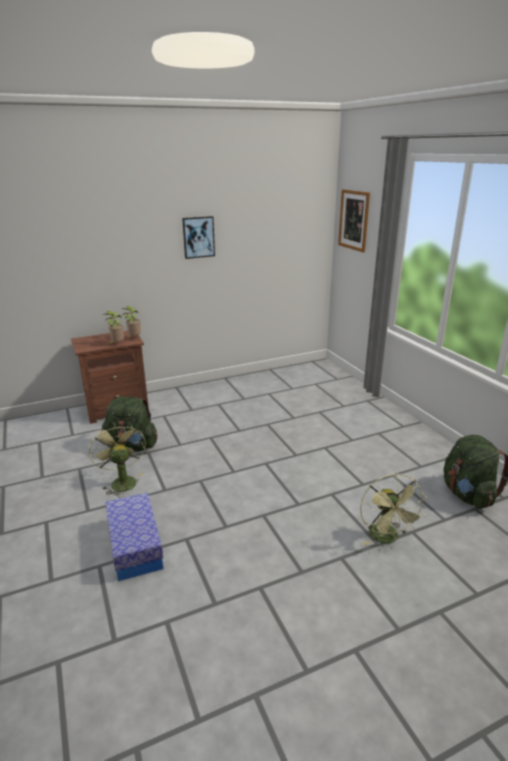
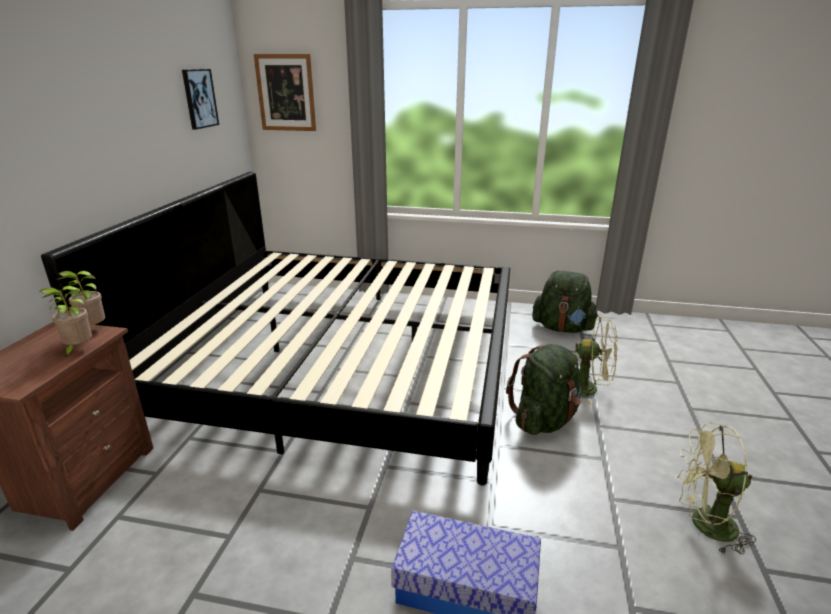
camera: 55 degrees left, 0 degrees up
green fan [88,422,146,497] -> green fan moved to [676,422,756,554]
green backpack [102,397,157,452] -> green backpack moved to [506,344,581,435]
picture [182,216,215,259] -> picture moved to [182,69,219,130]
none -> bed [41,172,510,485]

